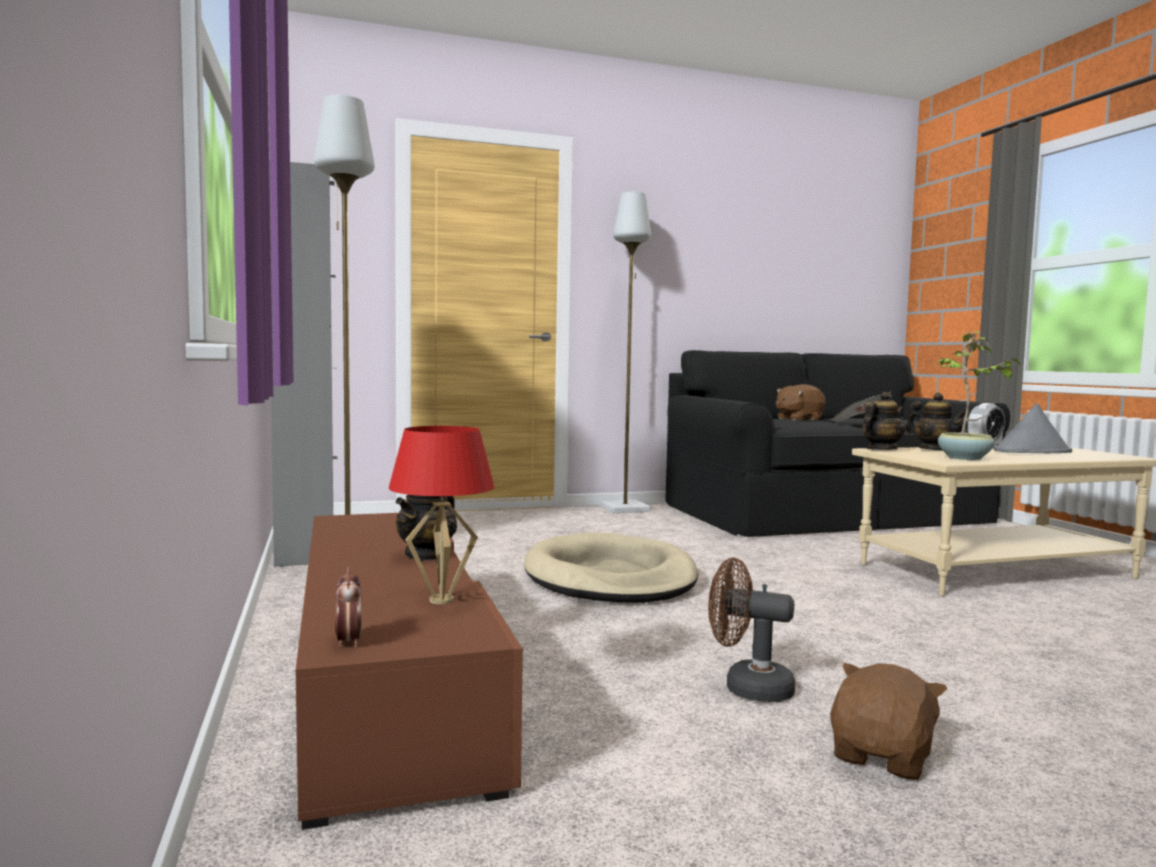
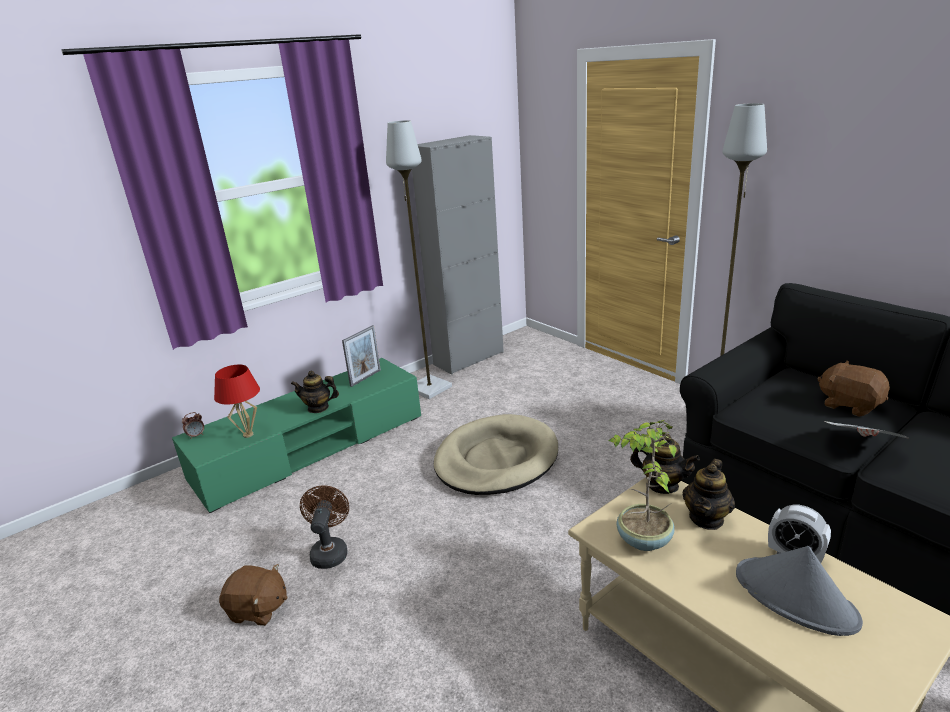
camera: 70 degrees right, 20 degrees up
brown tv stand [296,513,523,830] -> green tv stand [172,358,421,513]
none -> picture frame [342,325,381,387]

